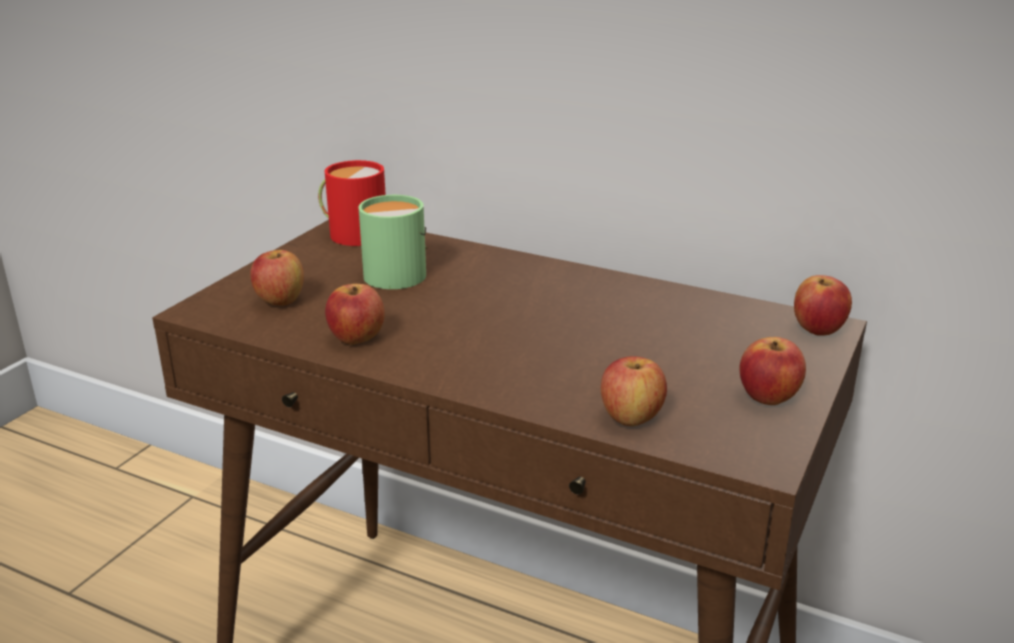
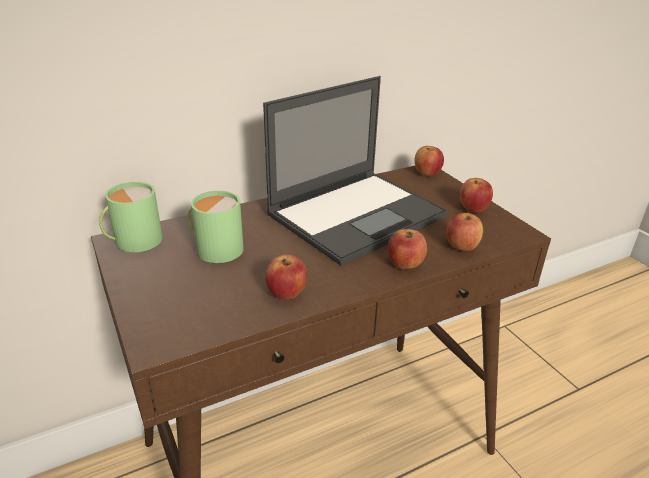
camera: 55 degrees left, 5 degrees up
apple [250,250,304,306] -> apple moved to [388,229,427,269]
red mug [318,160,386,246] -> green mug [99,182,163,252]
none -> laptop [263,76,448,266]

